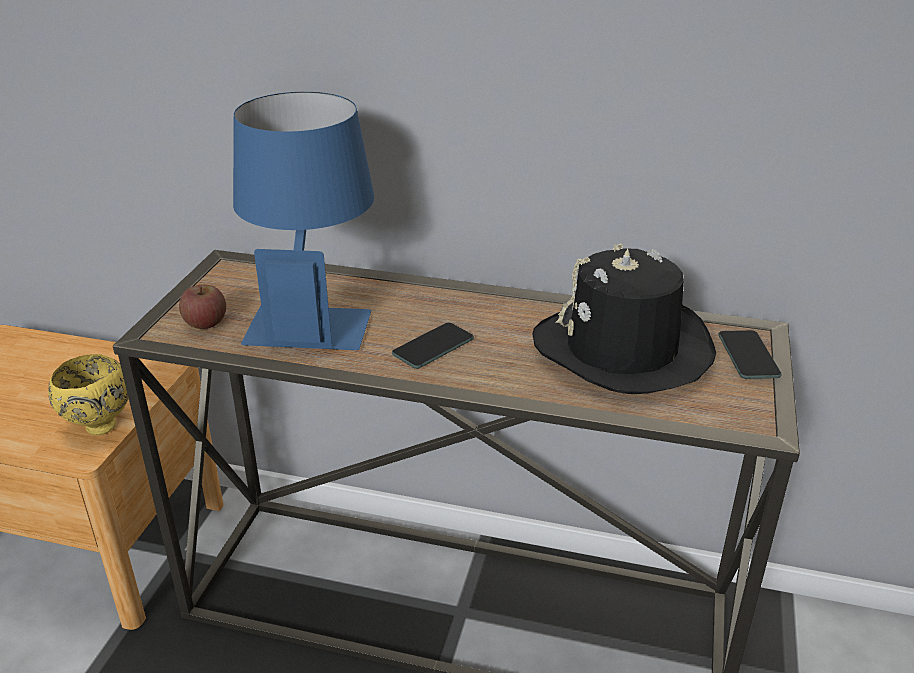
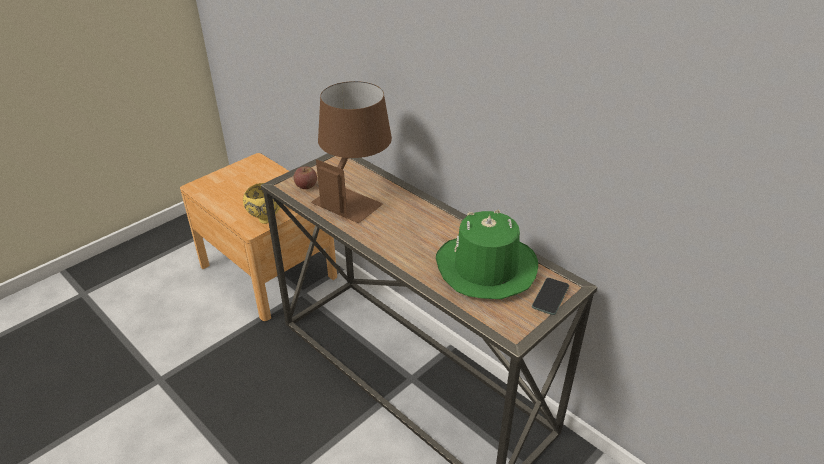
camera: 30 degrees right, 5 degrees up
blue table lamp [233,92,374,350] -> brown table lamp [311,81,392,223]
phone [392,323,474,369] -> none
black hat [533,243,716,394] -> green hat [436,209,538,299]

